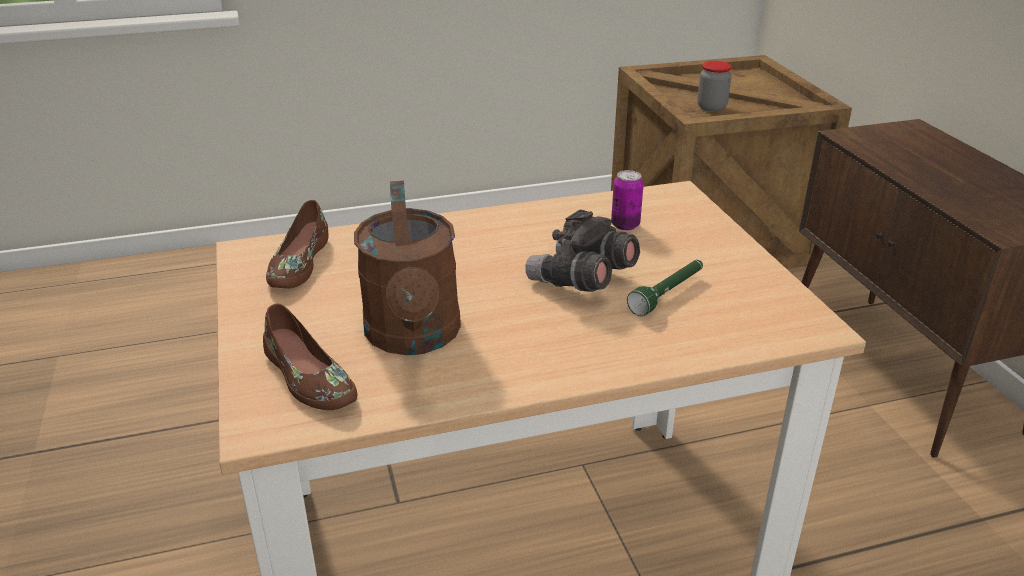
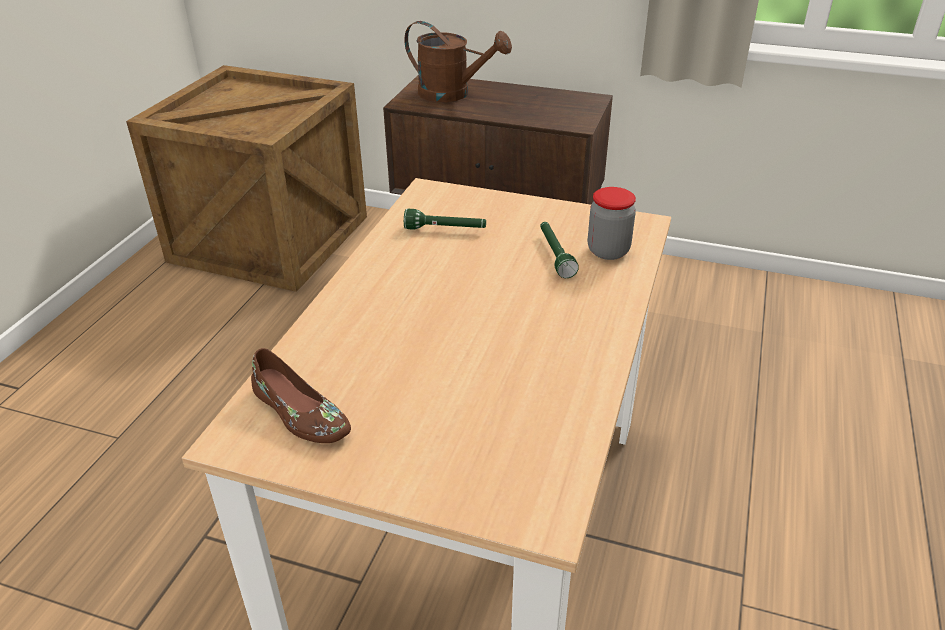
camera: 55 degrees left, 5 degrees up
brown shoe [263,303,357,410] -> none
brown watering can [354,181,461,355] -> brown watering can moved to [404,21,512,102]
grey binoculars [525,210,640,292] -> none
can [611,170,644,231] -> green flashlight [404,209,486,230]
jar [697,61,732,112] -> jar moved to [588,187,636,260]

